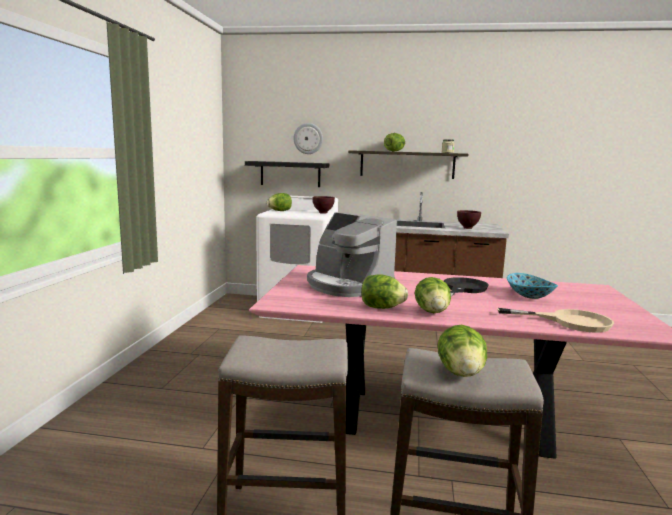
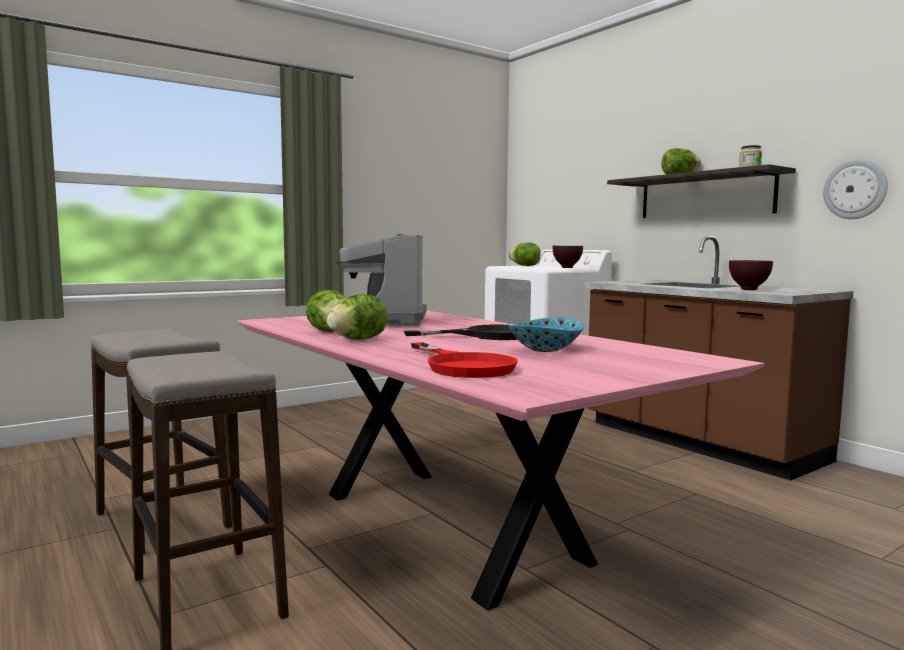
camera: 45 degrees right, 5 degrees down
black shelf [245,161,329,187] -> none
wall clock [293,123,323,154] -> wall clock moved to [823,159,888,219]
lettuce [438,325,487,377] -> none
beige frying pan [497,308,614,333] -> red frying pan [411,342,518,378]

